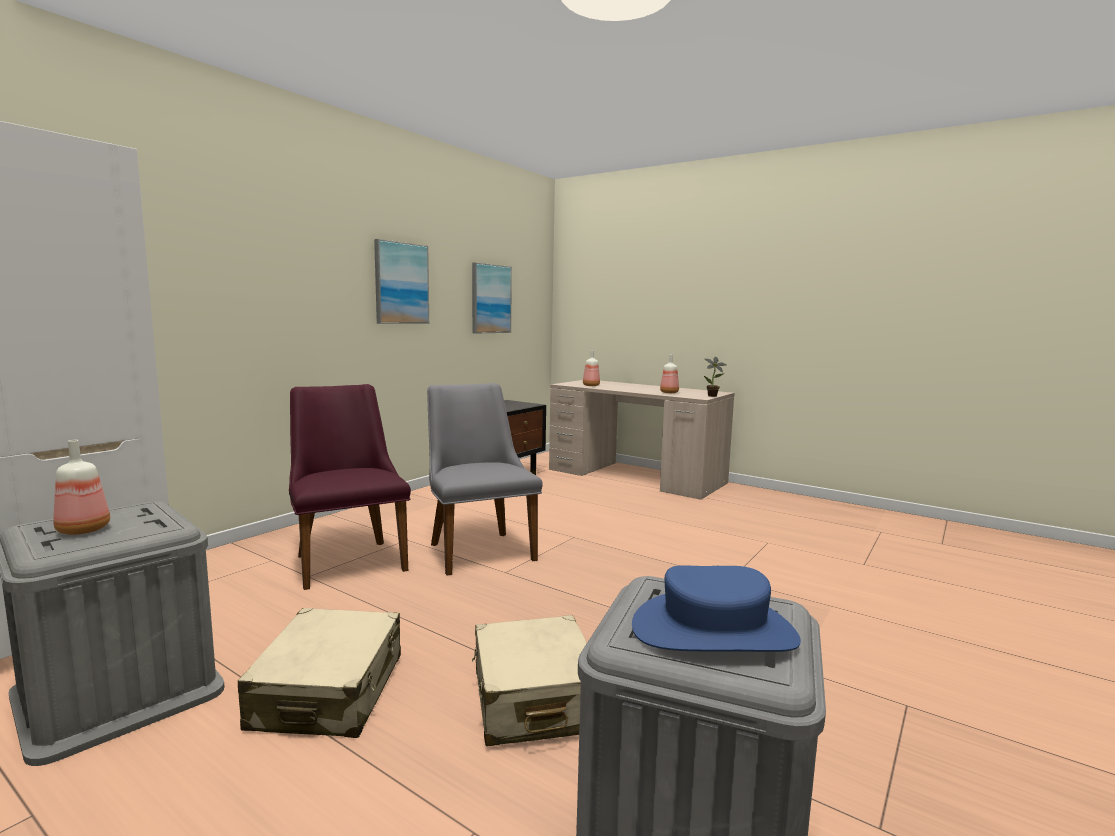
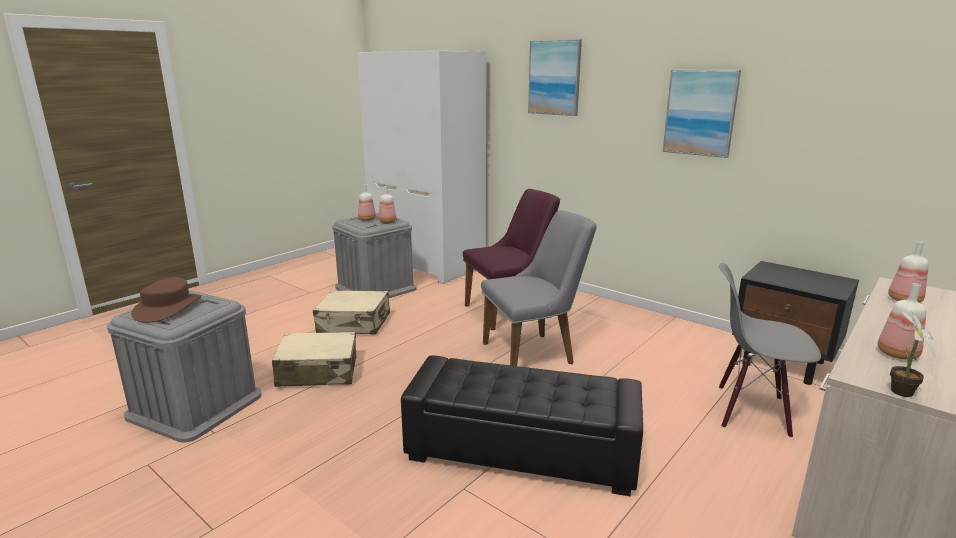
camera: 95 degrees right, 10 degrees up
picture [472,262,512,333] -> picture moved to [528,39,582,116]
blue hat [632,565,801,652] -> brown hat [131,277,201,323]
none -> bottle [379,186,396,223]
none -> black ottoman [401,356,643,496]
none -> grey chair [719,263,821,438]

